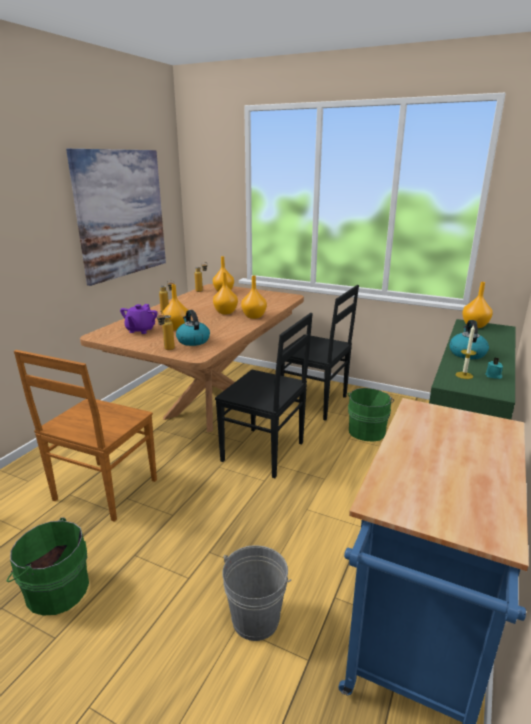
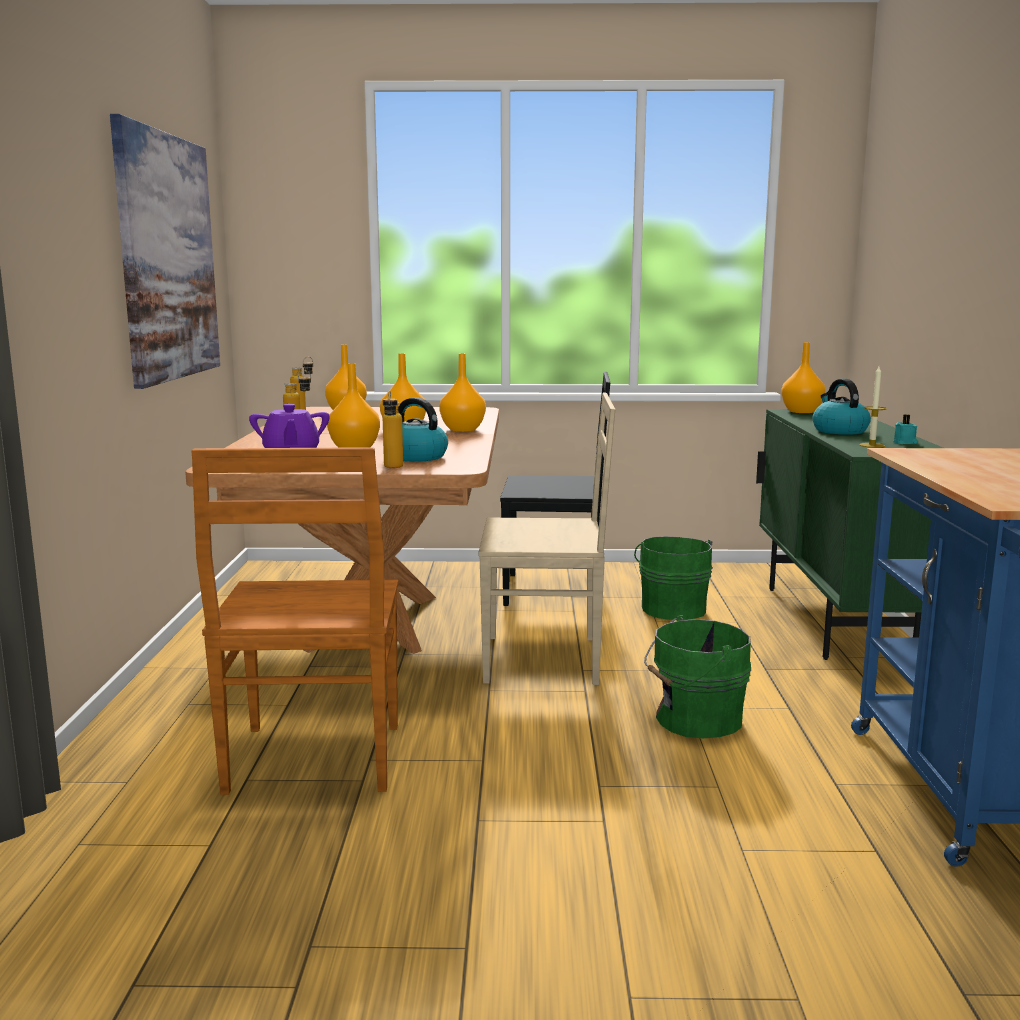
camera: 25 degrees left, 10 degrees down
green bucket [7,517,89,616] -> green bucket moved to [644,615,751,738]
black chair [215,313,313,478] -> beige chair [479,392,615,685]
grey bucket [222,545,292,641] -> none

